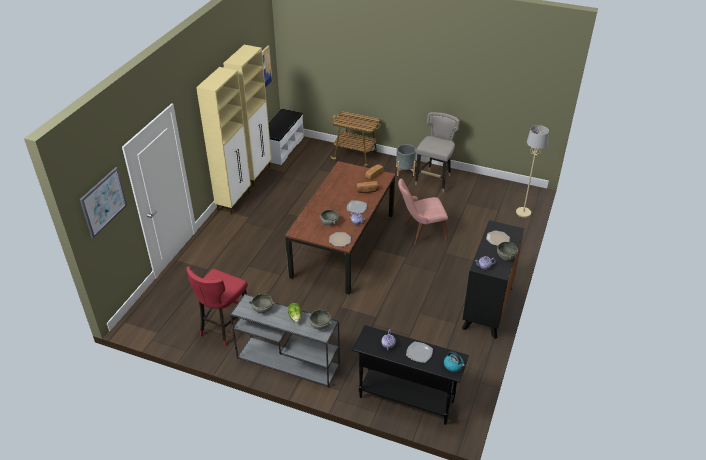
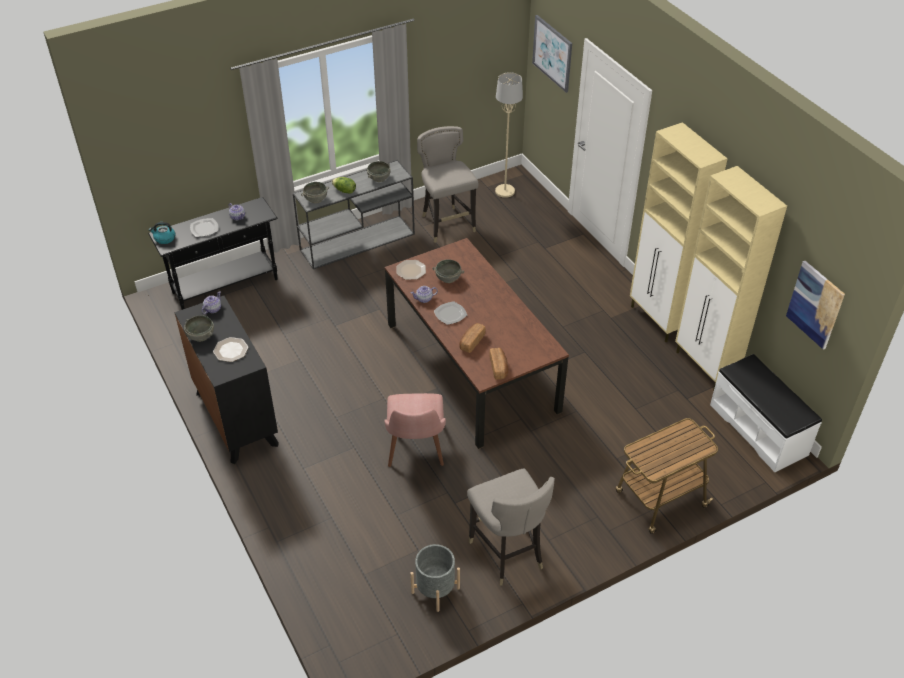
camera: 130 degrees right, 5 degrees up
red stool [186,267,248,346] -> grey stool [417,126,479,243]
grey planter [396,144,416,176] -> grey planter moved to [410,544,460,612]
pink chair [398,178,448,245] -> pink chair turned 150 degrees clockwise [384,393,446,467]
beige floor lamp [516,125,549,217] -> beige floor lamp moved to [495,72,523,198]

